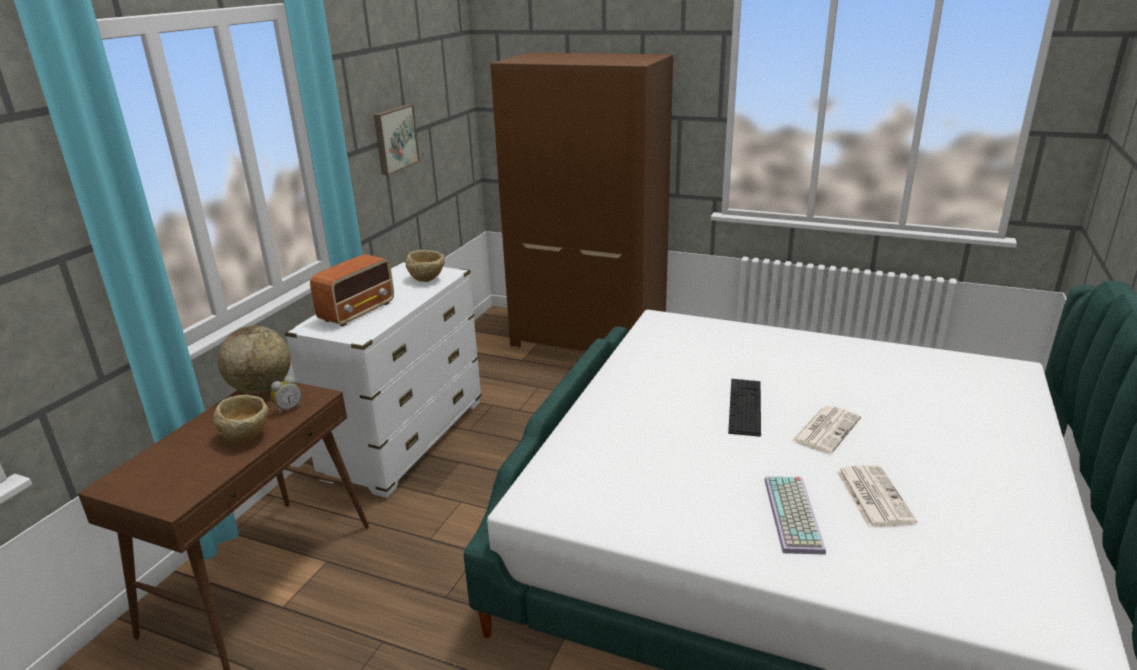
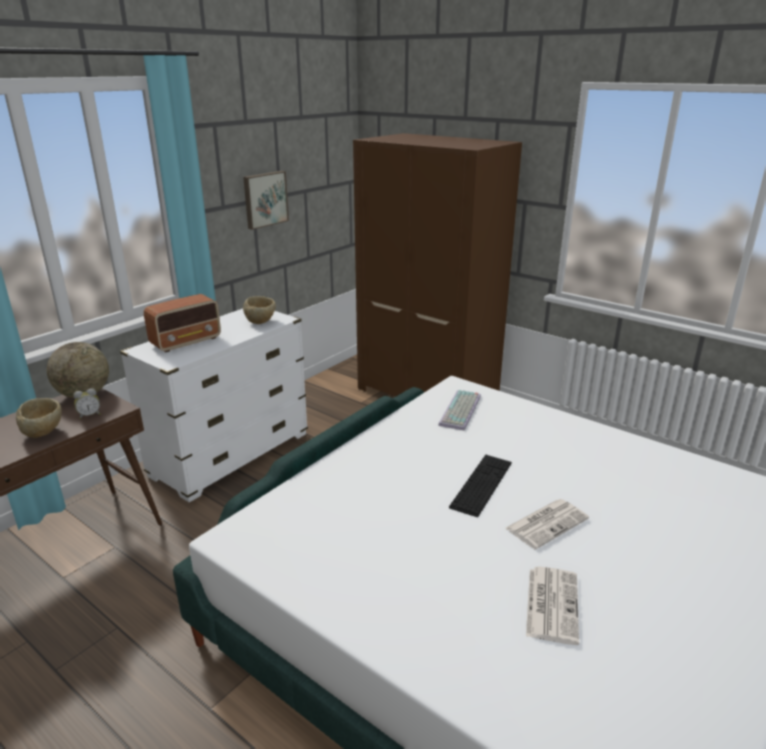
camera: 15 degrees right, 0 degrees up
keyboard [764,476,826,555] -> keyboard moved to [438,390,481,431]

